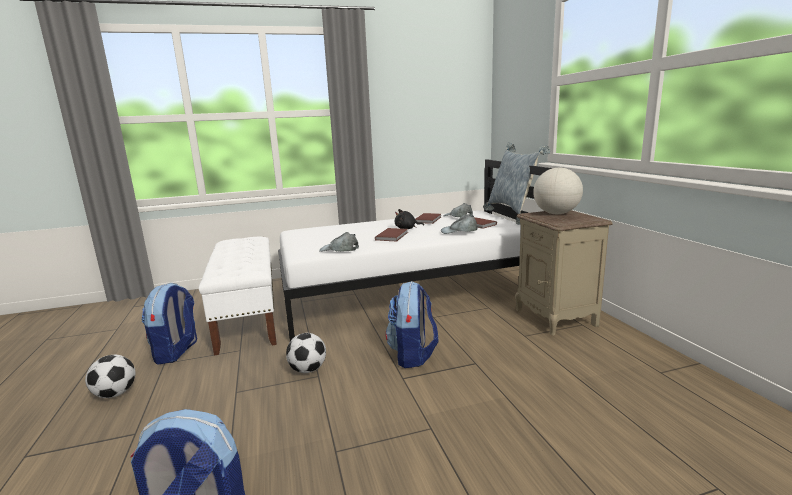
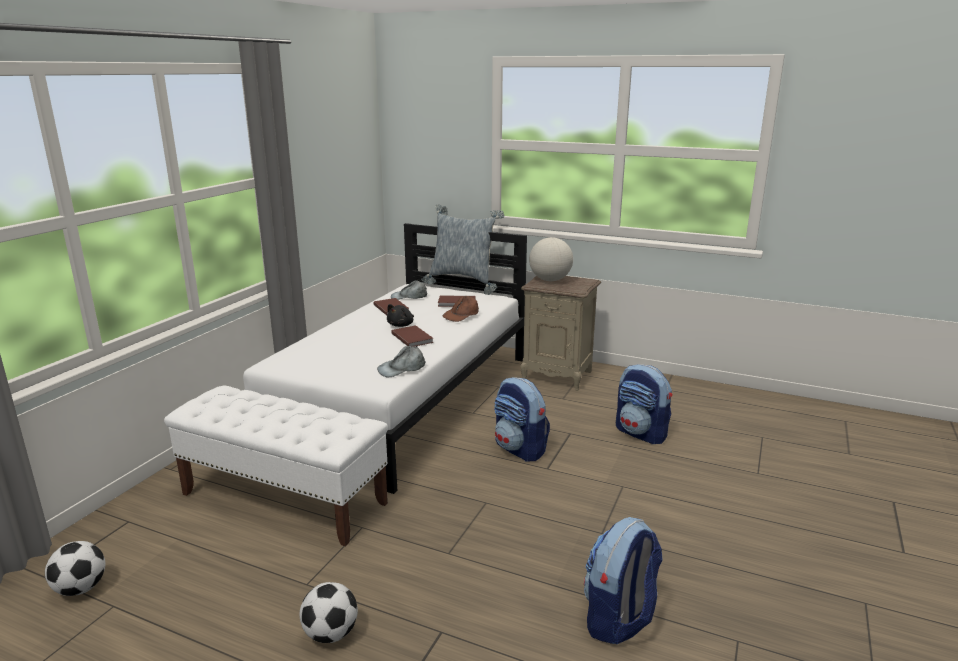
camera: 50 degrees left, 5 degrees up
backpack [141,283,197,365] -> backpack moved to [616,364,672,444]
football [286,333,326,373] -> football moved to [45,541,105,596]
grey cap [441,215,478,234] -> brown cap [443,296,479,322]

